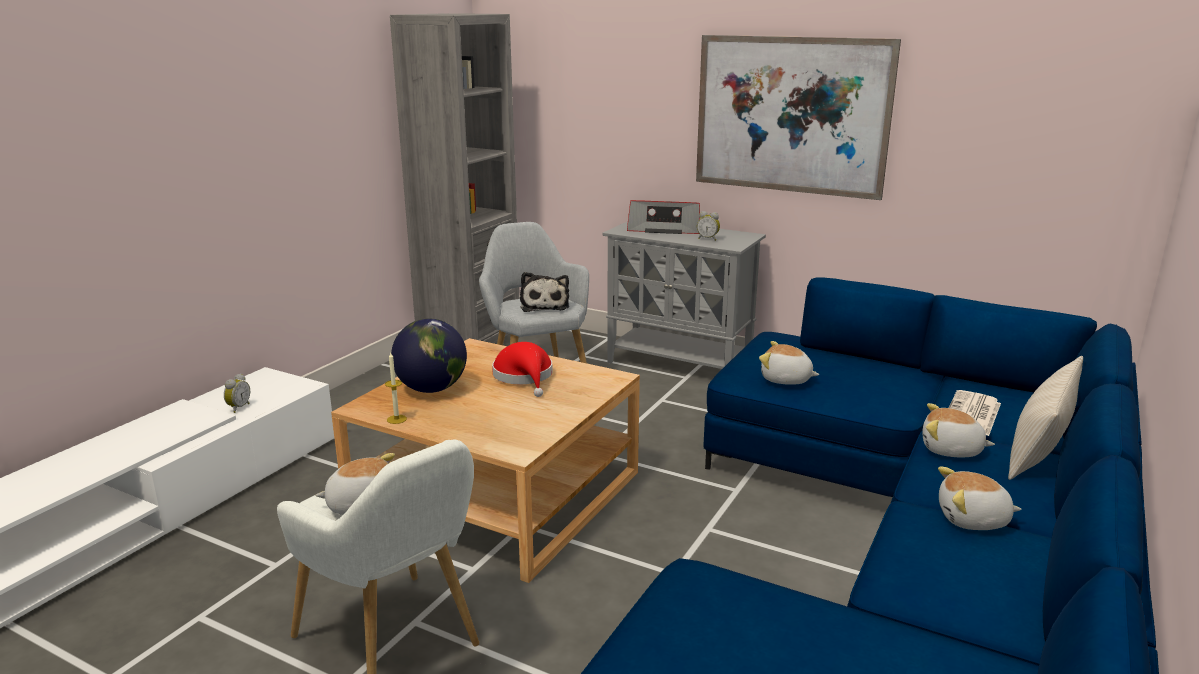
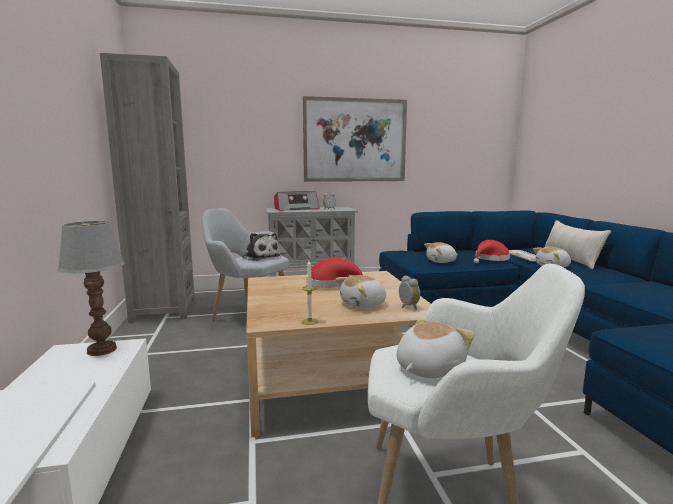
camera: 40 degrees left, 10 degrees down
alarm clock [224,373,250,413] -> alarm clock moved to [399,275,420,310]
globe [391,319,467,393] -> none
plush toy [938,467,1022,530] -> plush toy moved to [335,275,386,309]
none -> table lamp [58,221,125,356]
none -> red hat [474,240,510,263]

